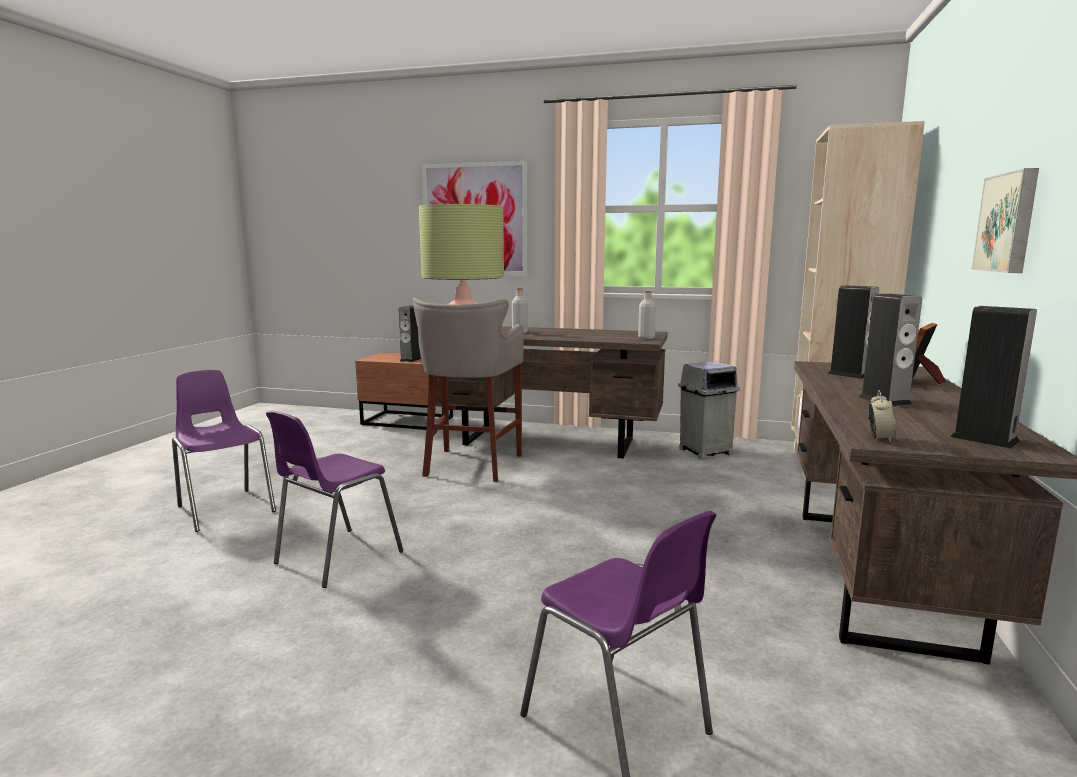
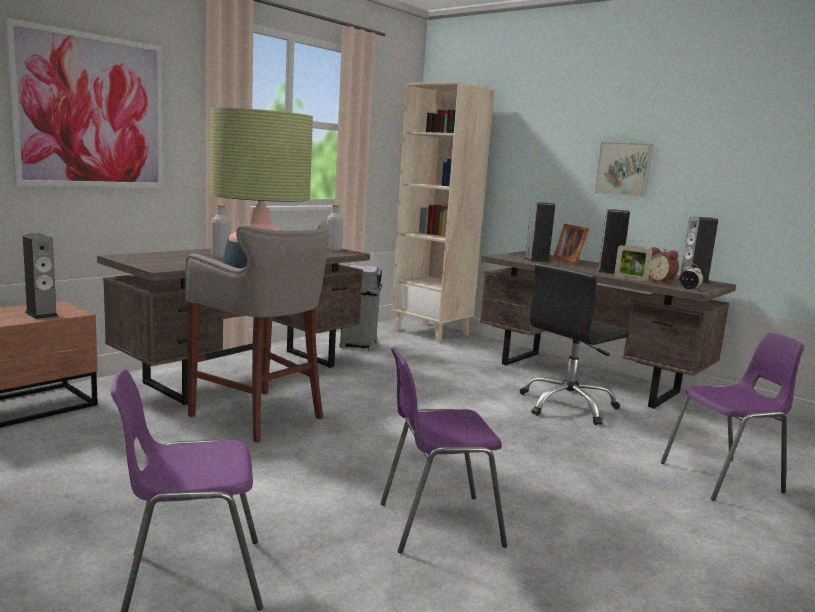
camera: 65 degrees left, 0 degrees up
purple chair [266,411,403,588] -> purple chair turned 105 degrees clockwise [380,347,507,553]
none -> black office chair [519,263,629,425]
none -> picture frame [614,245,652,282]
none -> alarm clock [648,247,679,283]

